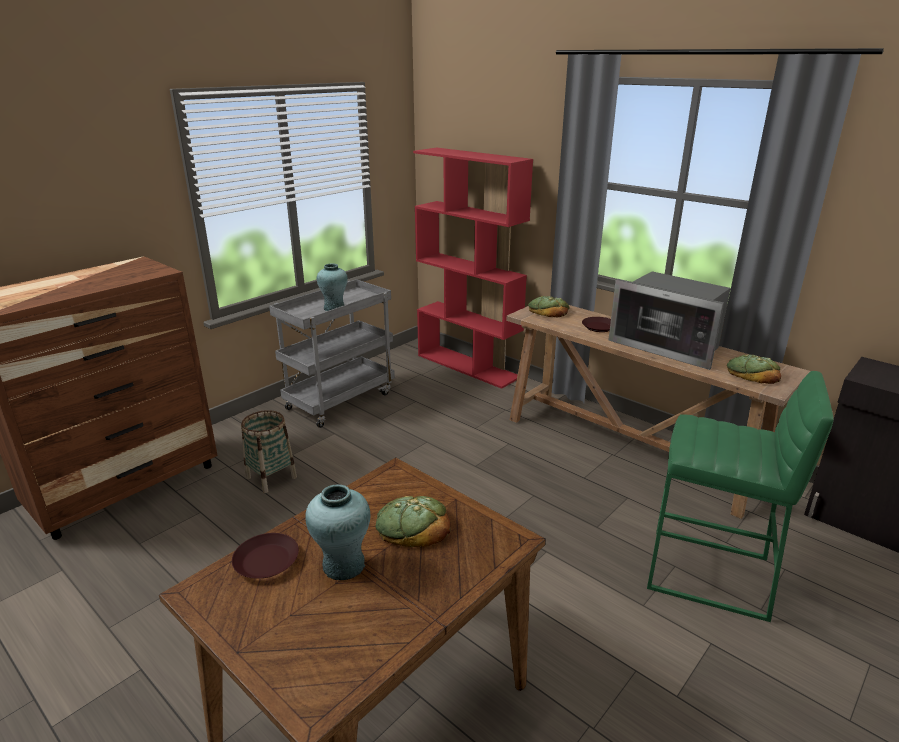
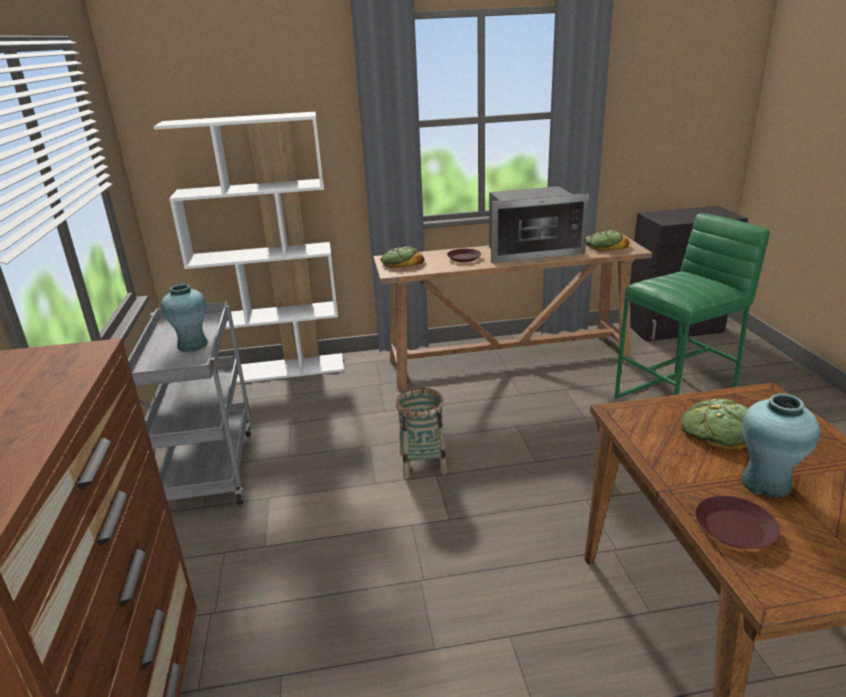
camera: 50 degrees left, 0 degrees up
basket [241,410,297,493] -> basket moved to [396,388,447,479]
red bookcase [413,147,533,389] -> white bookcase [153,112,344,384]

